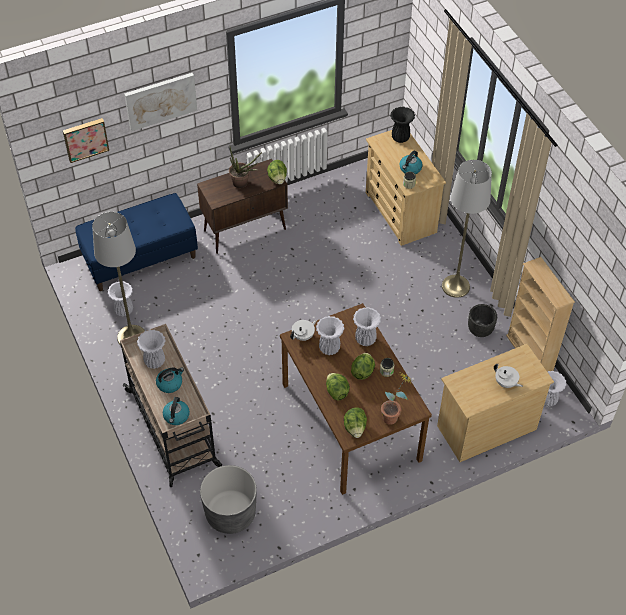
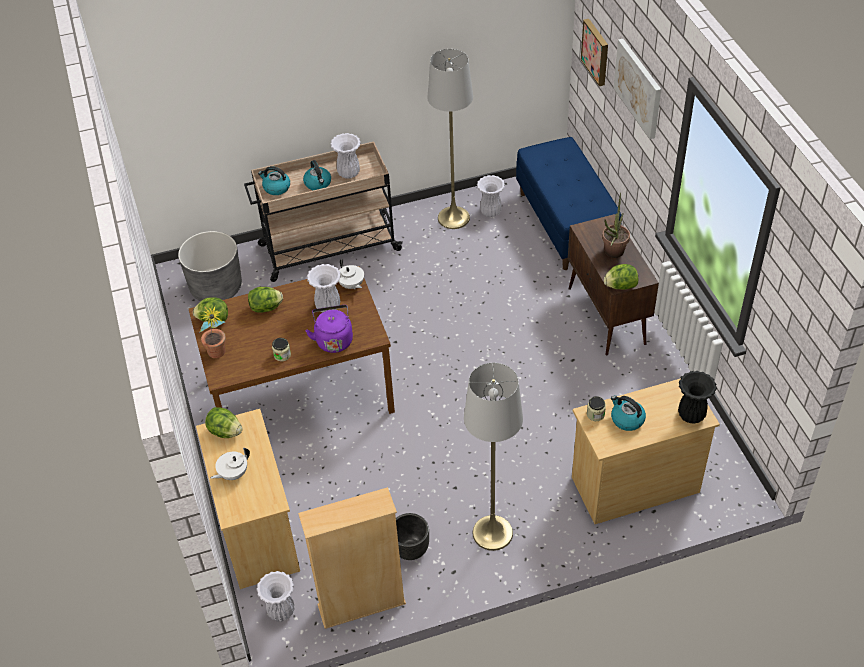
camera: 100 degrees right, 5 degrees down
lettuce [351,353,375,380] -> lettuce moved to [205,407,243,438]
white vase [353,307,381,346] -> purple kettle [305,305,353,353]

